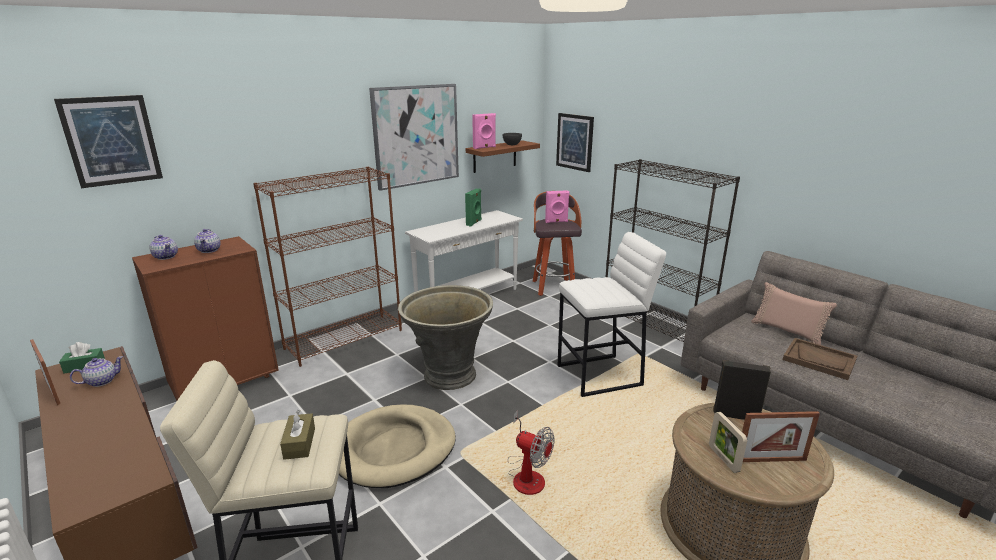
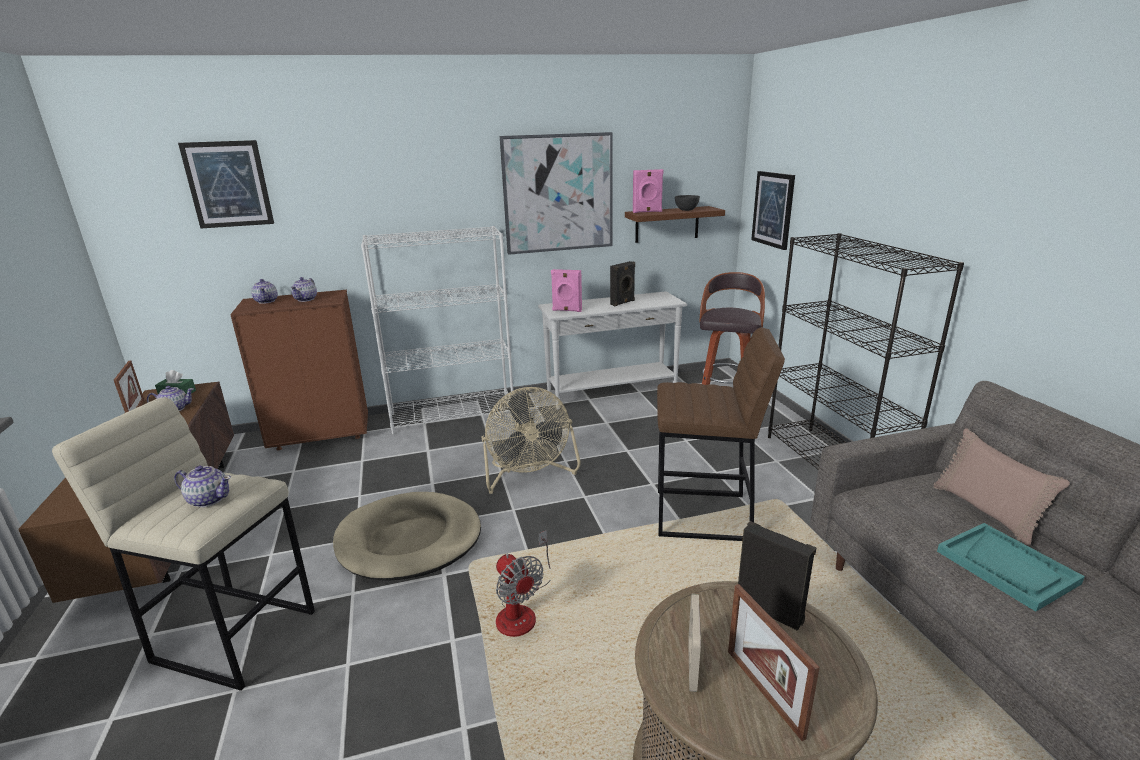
camera: 25 degrees right, 0 degrees up
brown bookcase [253,167,402,367] -> white bookcase [361,226,514,434]
brown tissue box [280,410,315,460] -> teapot [174,465,231,507]
grey planter [398,285,493,390] -> beige fan [482,387,581,494]
green speaker [465,189,482,226] -> black speaker [610,261,635,306]
pink speaker [545,190,570,223] -> pink speaker moved to [551,269,582,312]
white stool [558,232,666,397] -> brown stool [657,327,785,541]
picture frame [742,411,820,462] -> picture frame turned 45 degrees clockwise [728,584,820,741]
brown tray [783,338,857,380] -> turquoise tray [937,523,1085,612]

